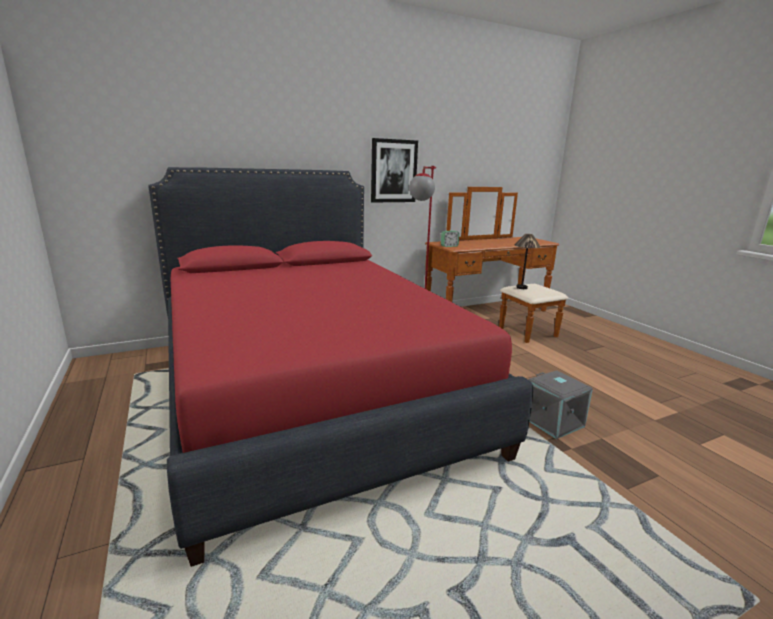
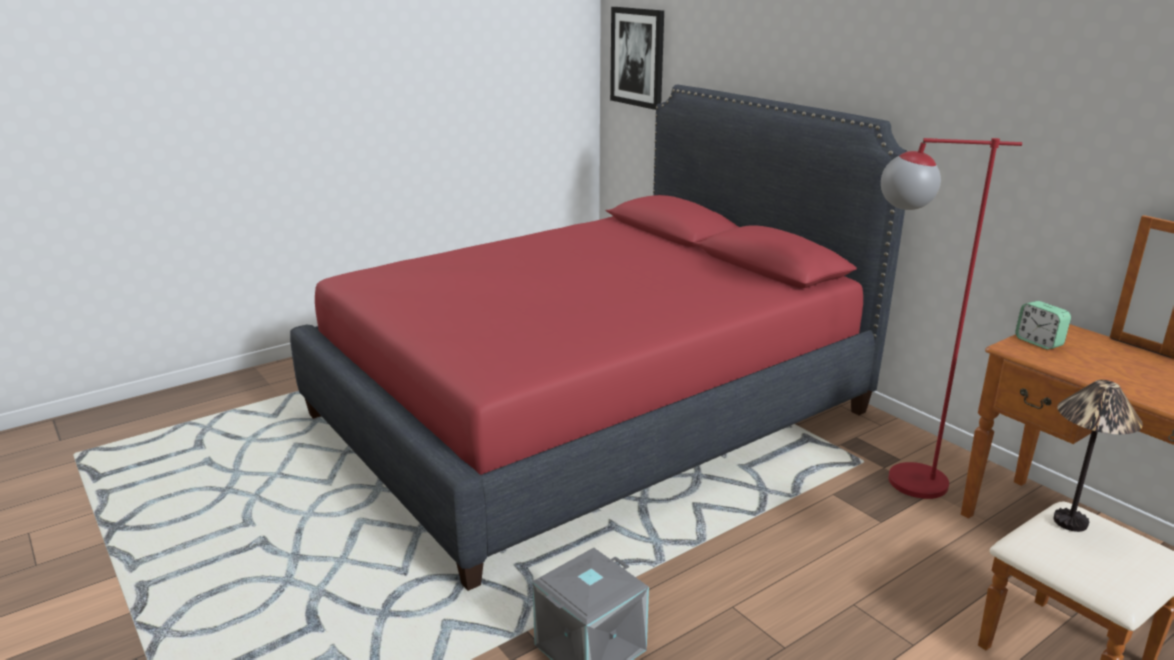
camera: 80 degrees right, 5 degrees up
picture [371,138,418,203] -> picture moved to [610,7,664,110]

